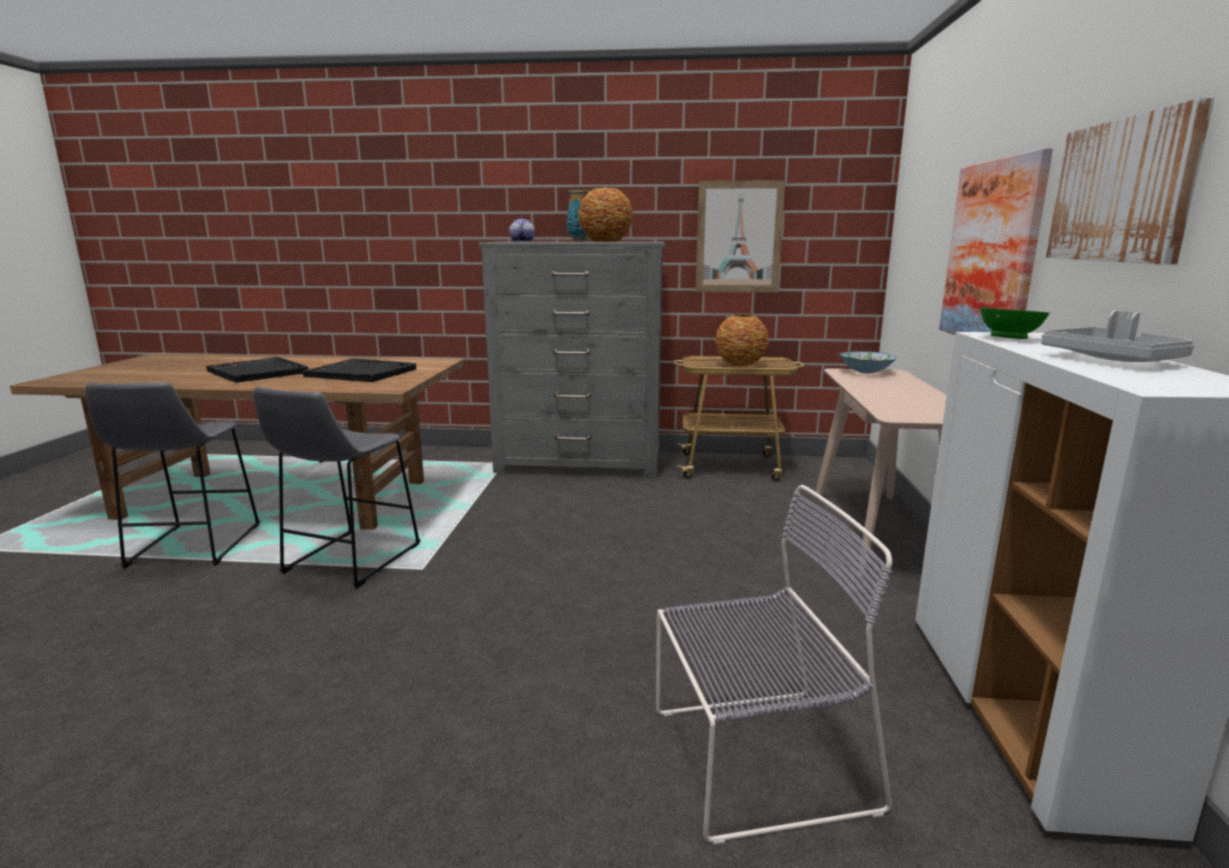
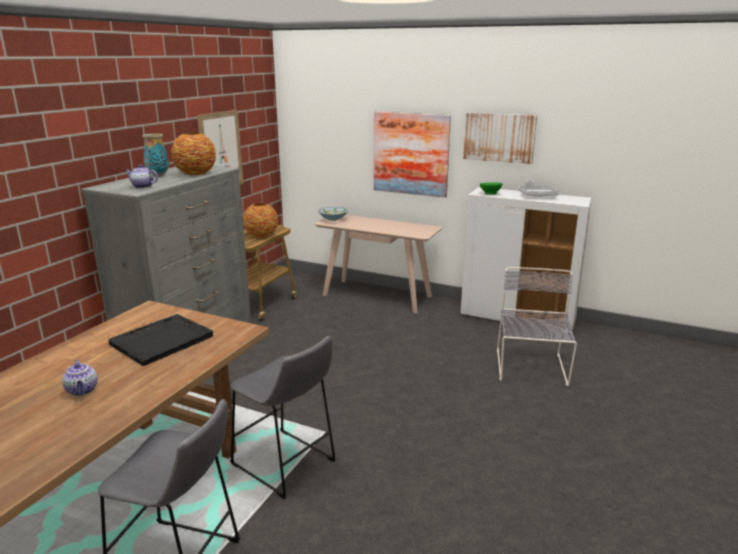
camera: 70 degrees left, 5 degrees up
black tray [206,357,308,383] -> teapot [62,360,98,396]

